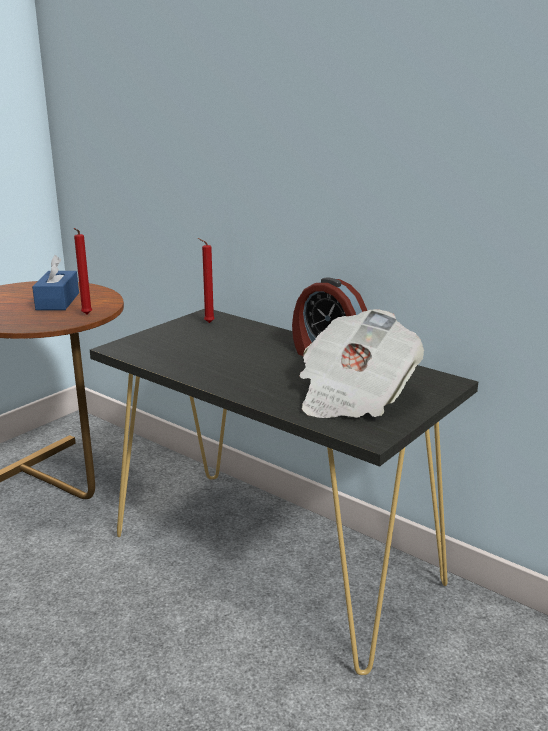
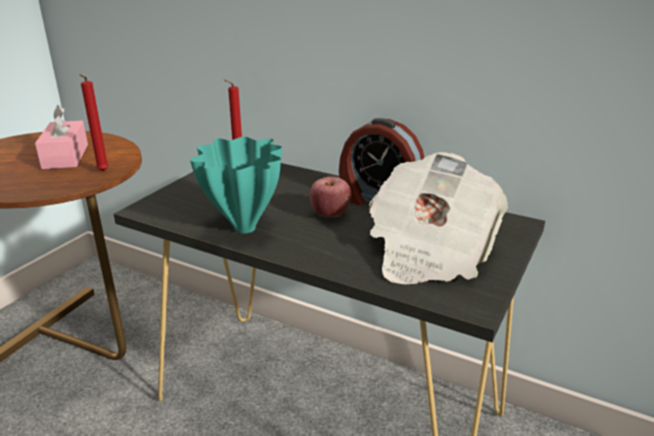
camera: 10 degrees left, 5 degrees up
blue tissue box [32,255,79,310] -> pink tissue box [35,105,88,170]
none -> turquoise vase [190,137,282,233]
none -> apple [310,177,351,218]

